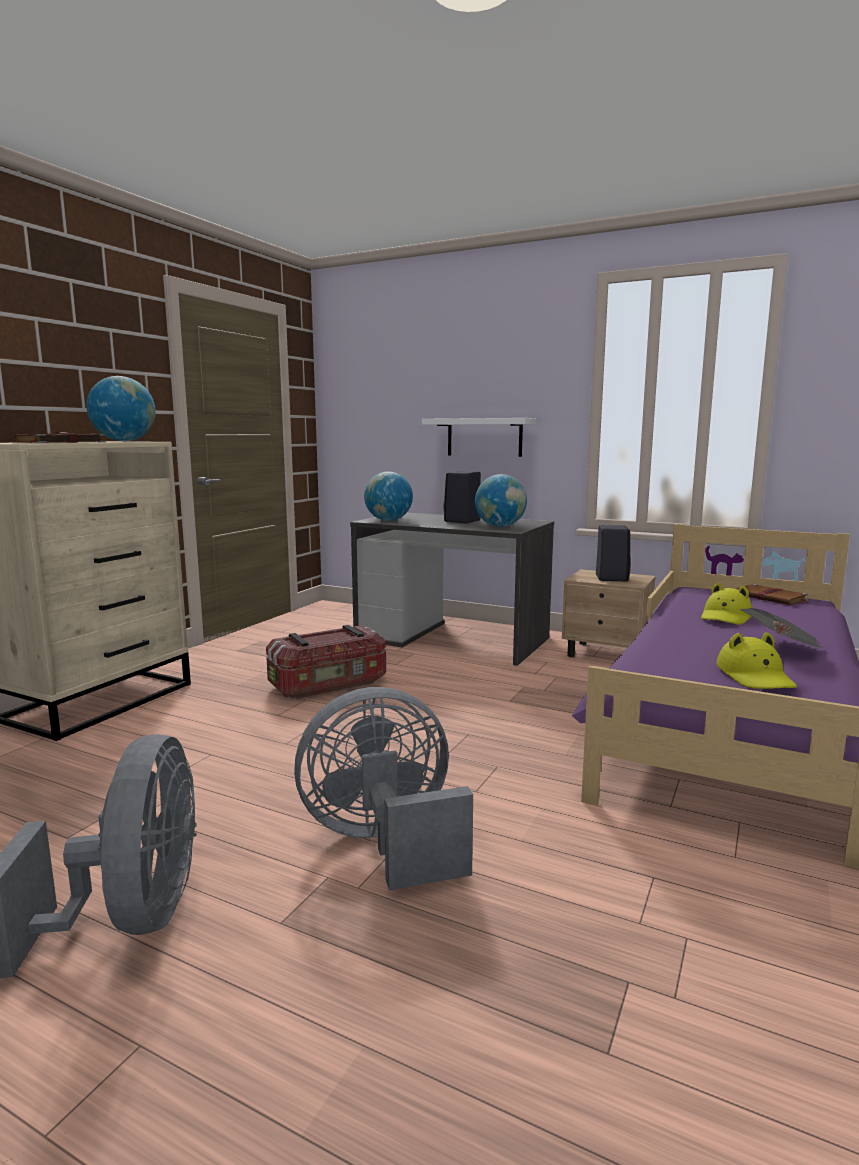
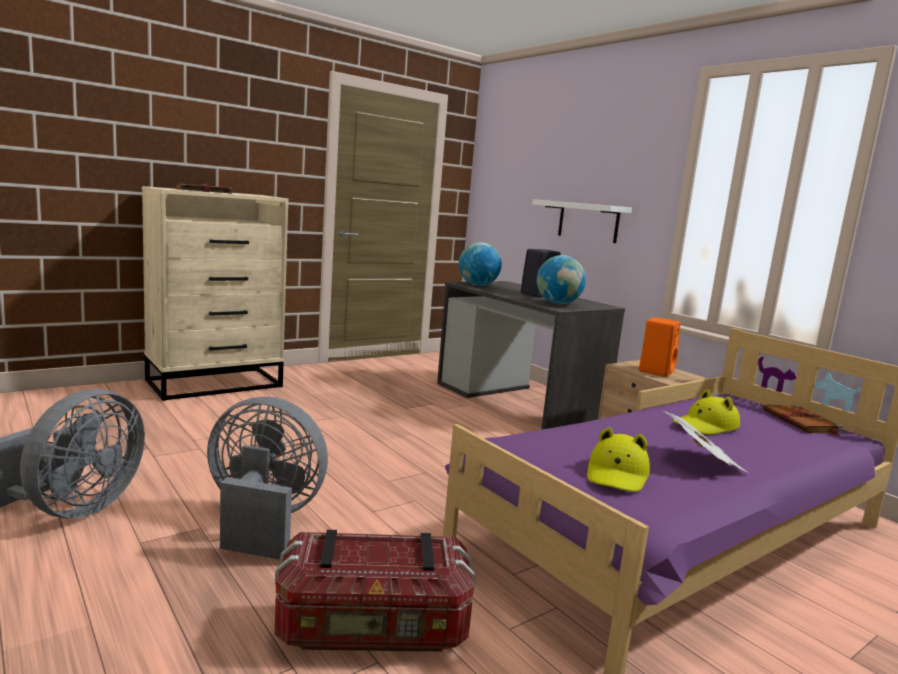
camera: 25 degrees right, 0 degrees up
globe [86,376,156,441] -> none
storage box [266,625,386,699] -> storage box moved to [275,530,475,652]
black speaker [596,525,631,581] -> orange speaker [639,317,680,377]

